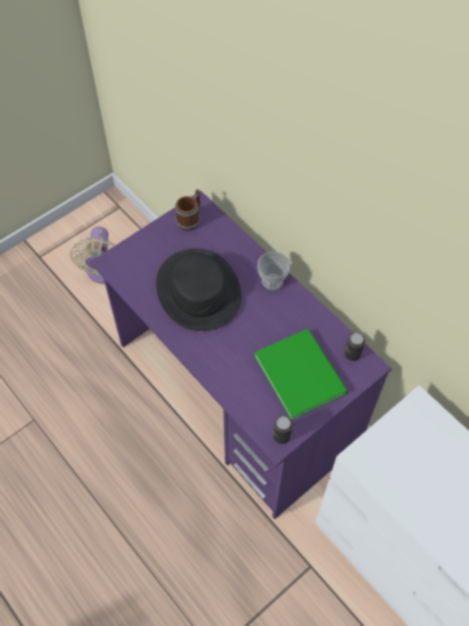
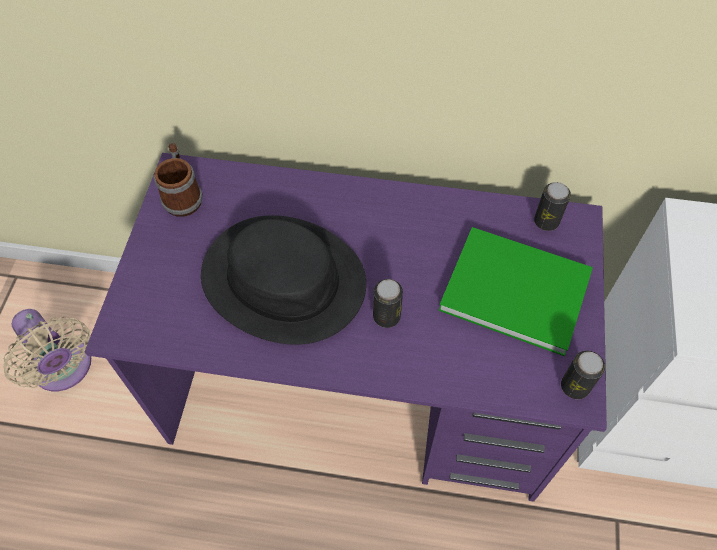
camera: 40 degrees left, 0 degrees up
cup [257,252,290,290] -> none
none -> can [373,279,403,328]

